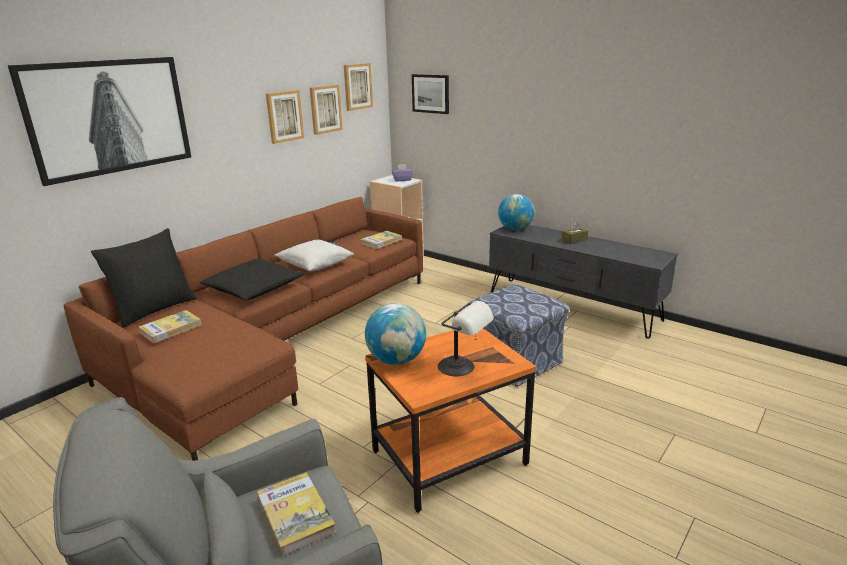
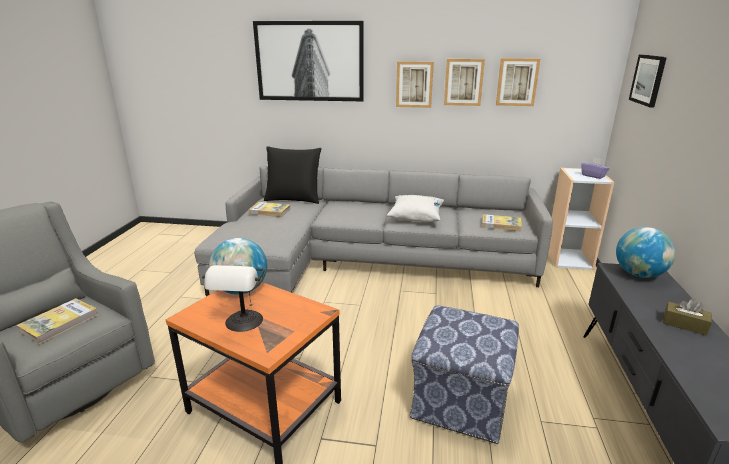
camera: 60 degrees right, 0 degrees up
brown sofa [64,197,423,461] -> grey sofa [194,166,553,296]
black pillow [200,259,305,300] -> none
picture [344,63,373,111] -> picture moved to [396,61,434,108]

